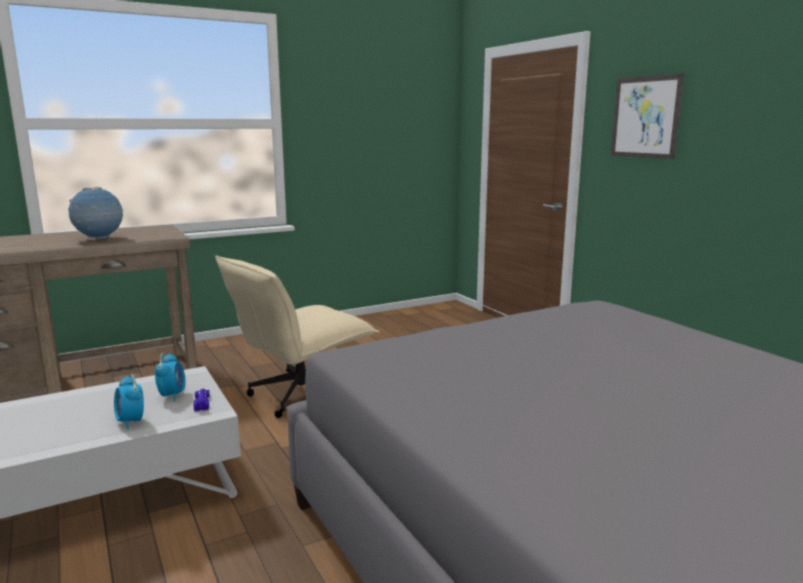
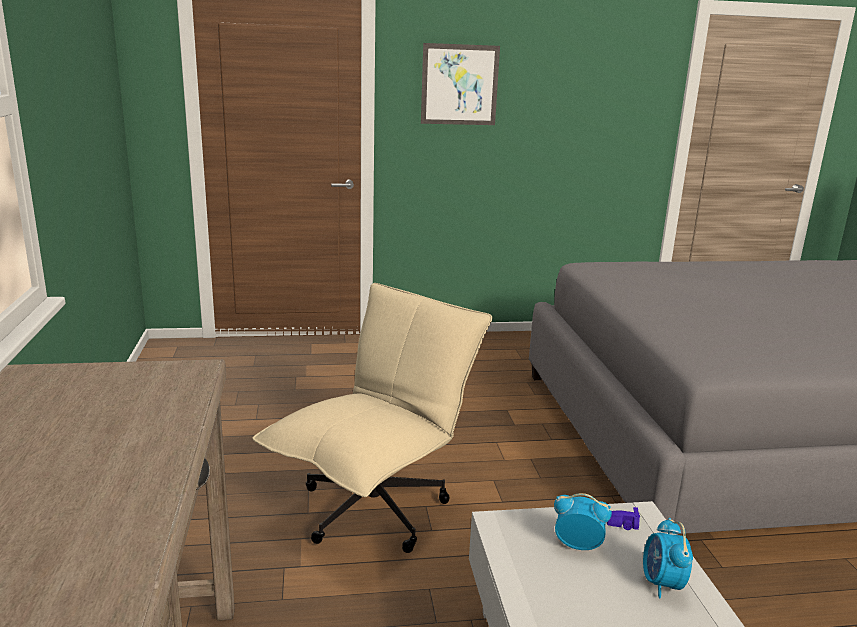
camera: 70 degrees left, 5 degrees up
globe [68,187,123,240] -> none
alarm clock [114,374,144,429] -> alarm clock turned 105 degrees clockwise [643,518,693,598]
beige office chair [215,256,380,418] -> beige office chair turned 120 degrees counterclockwise [252,283,493,553]

